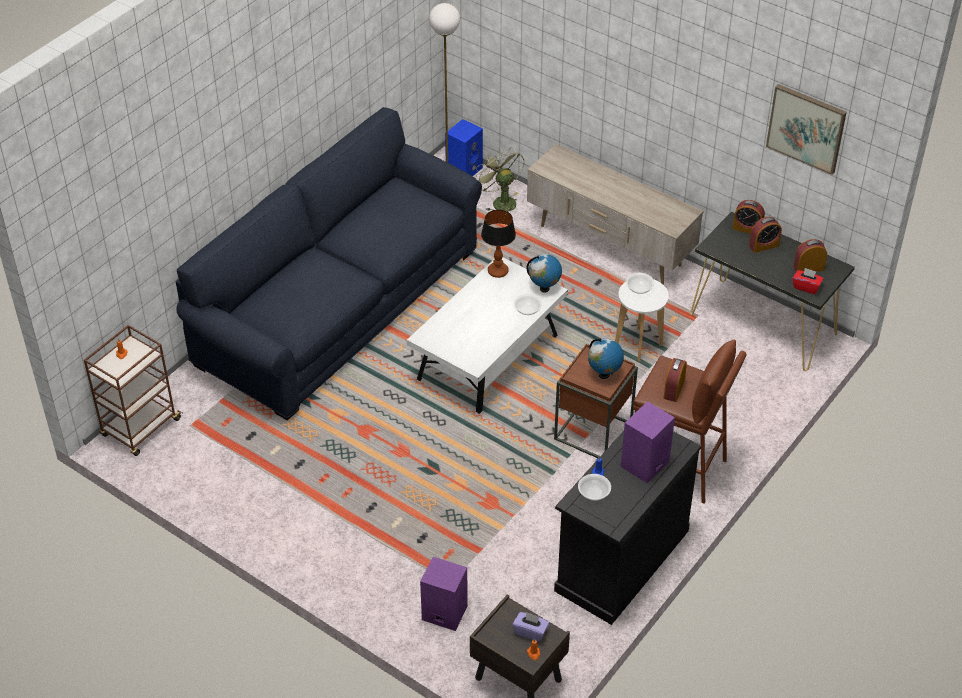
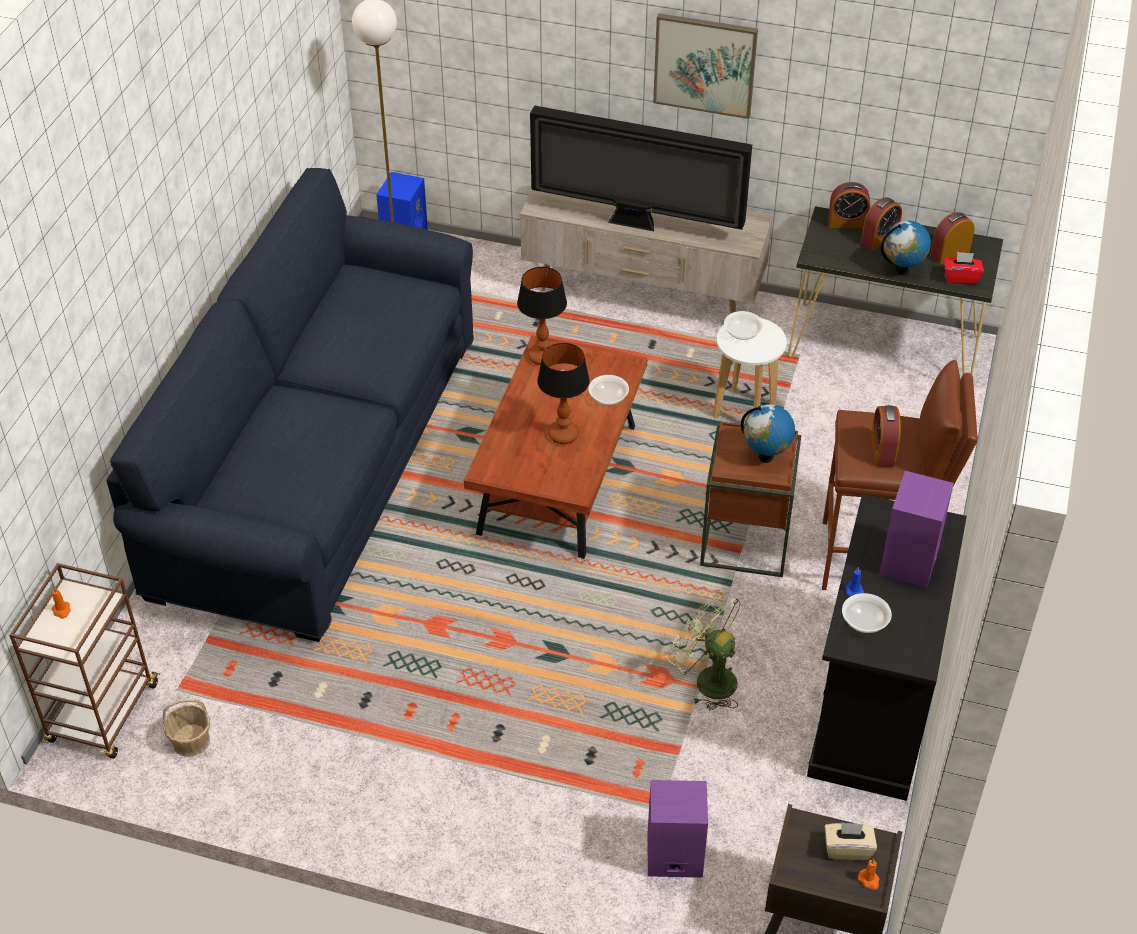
camera: 20 degrees left, 0 degrees up
white coffee table [407,257,568,414] -> brown coffee table [464,335,647,559]
green fan [475,147,524,212] -> green fan moved to [668,591,741,710]
purple tissue box [512,612,549,642] -> beige tissue box [825,822,877,860]
globe [527,254,562,293] -> globe moved to [881,220,931,276]
picture [766,84,847,175] -> picture moved to [653,13,758,119]
none -> basket [163,698,210,757]
none -> television [530,105,752,231]
none -> table lamp [537,343,590,444]

